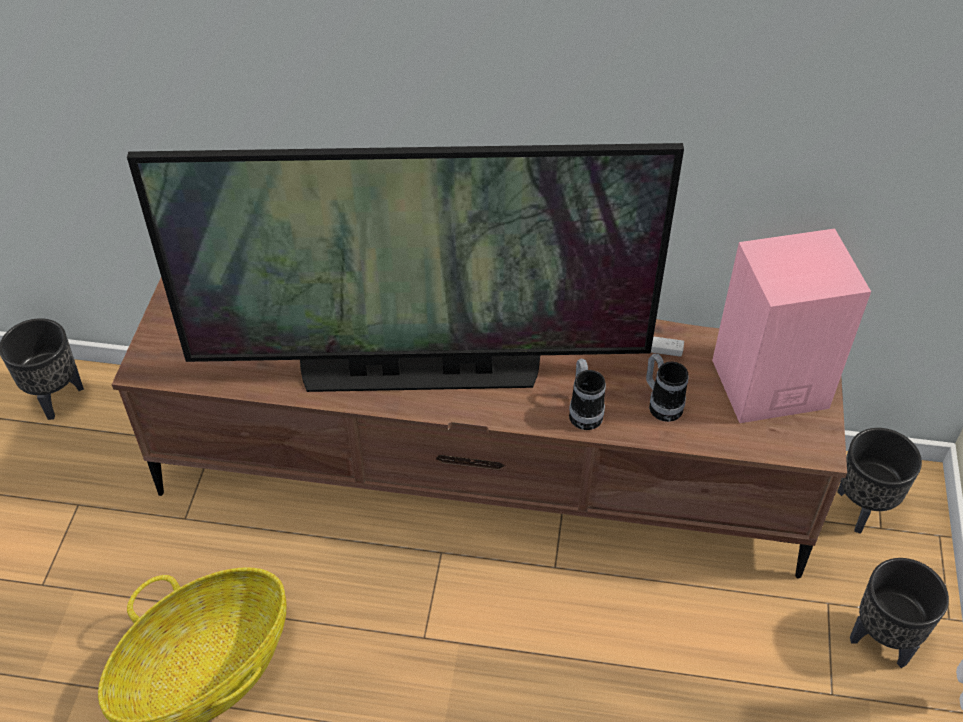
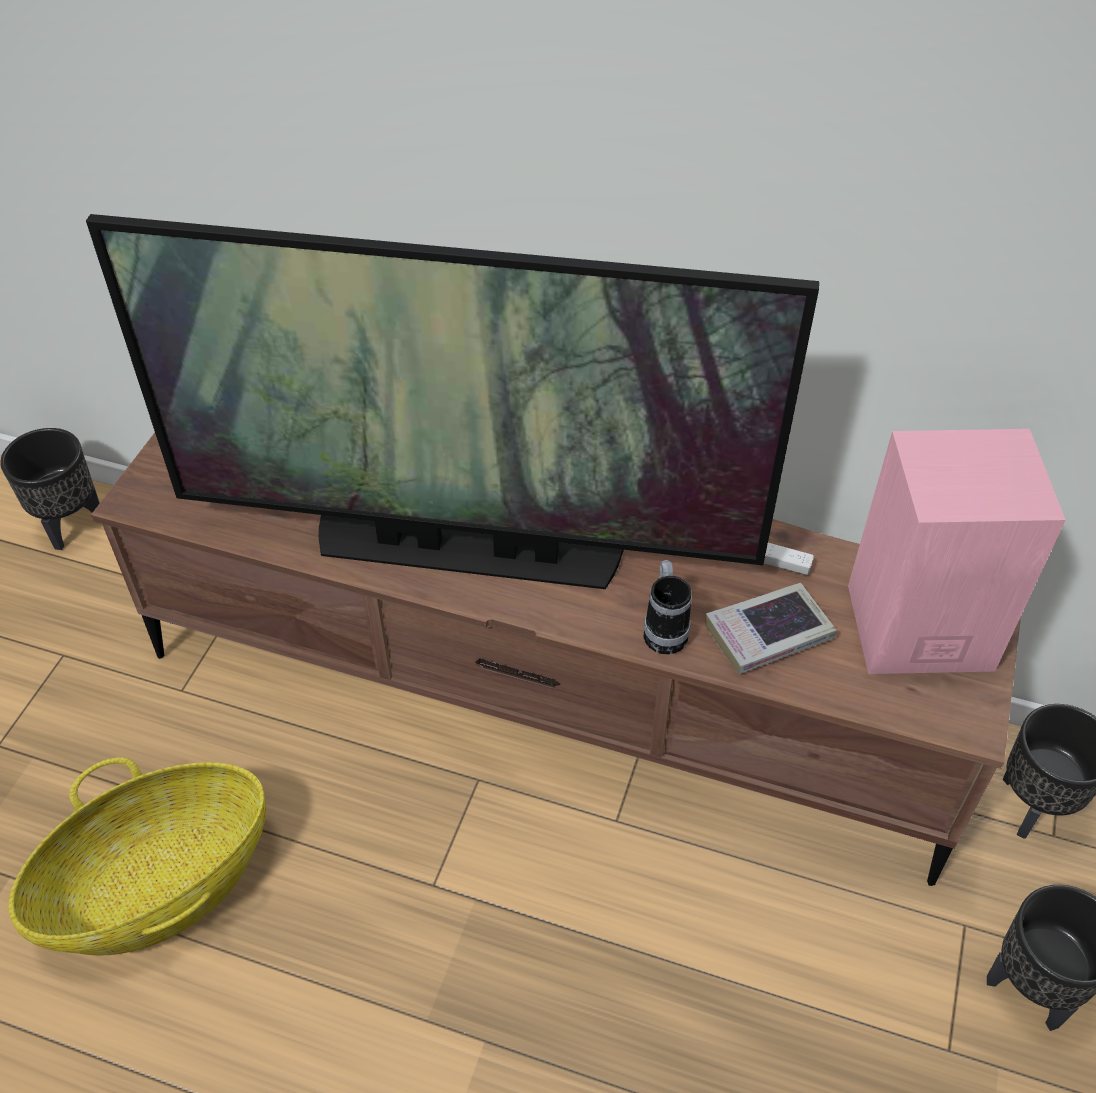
camera: 10 degrees right, 0 degrees up
mug [646,354,689,422] -> book [705,583,837,674]

